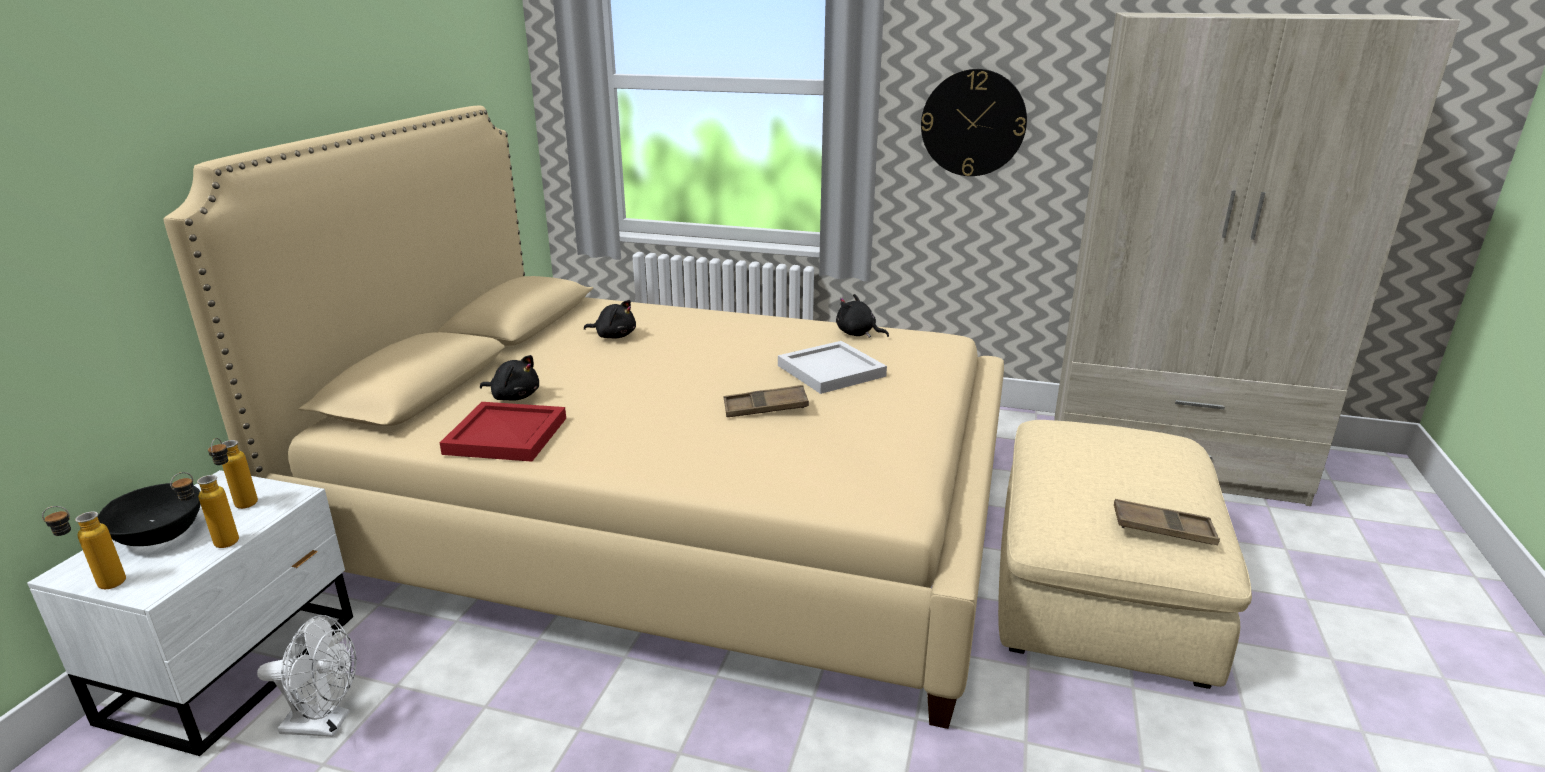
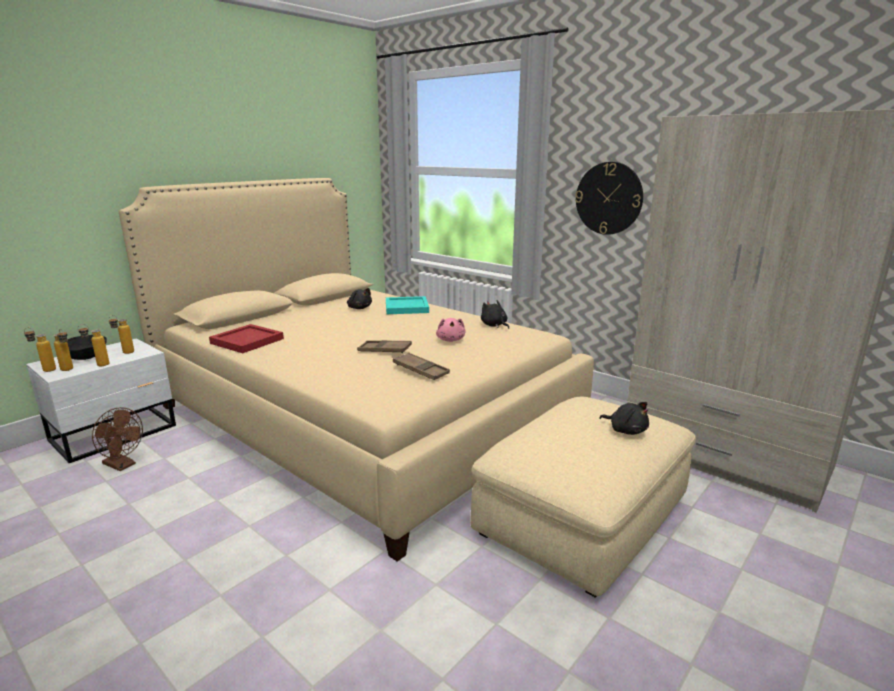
camera: 25 degrees right, 5 degrees down
white fan [257,615,357,737] -> brown fan [92,407,143,471]
black plush toy [480,355,539,401] -> black plush toy moved to [599,402,649,435]
white tray [778,341,887,394] -> pink plush toy [436,318,465,342]
brown tray [1114,499,1220,545] -> brown tray moved to [393,352,450,380]
none -> bottle [53,329,73,371]
none -> turquoise tray [386,296,429,314]

